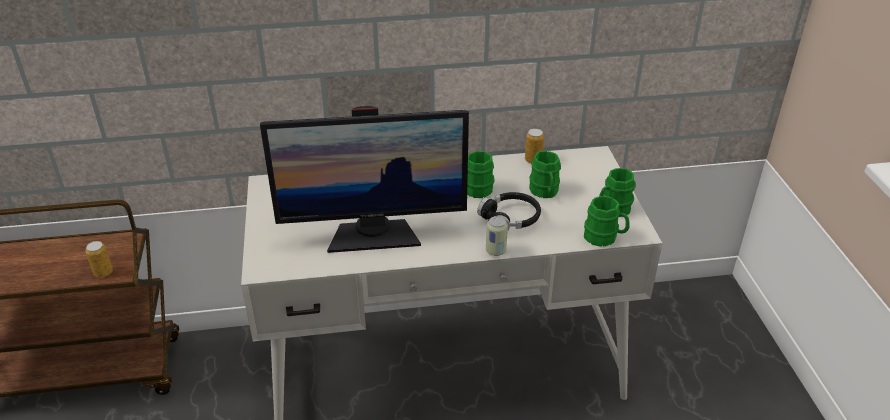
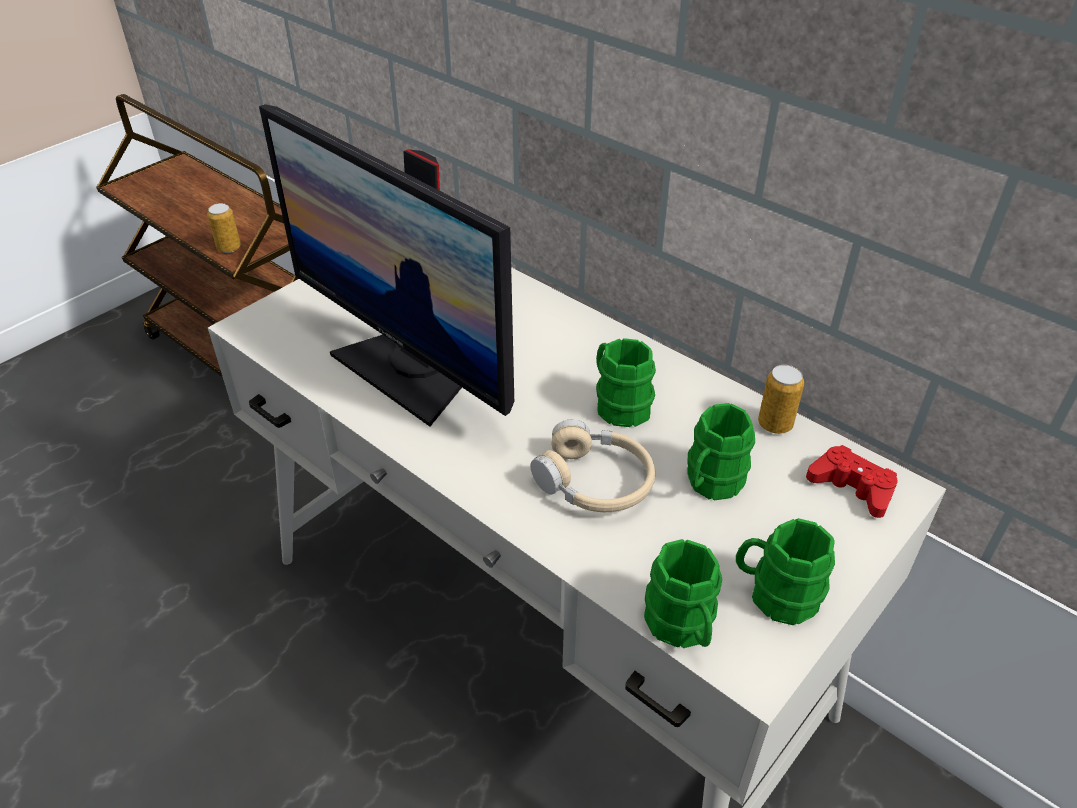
camera: 50 degrees right, 5 degrees up
black headphones [477,192,541,230] -> beige headphones [531,420,655,512]
can [486,216,508,256] -> none
none -> red game controller [806,445,898,518]

